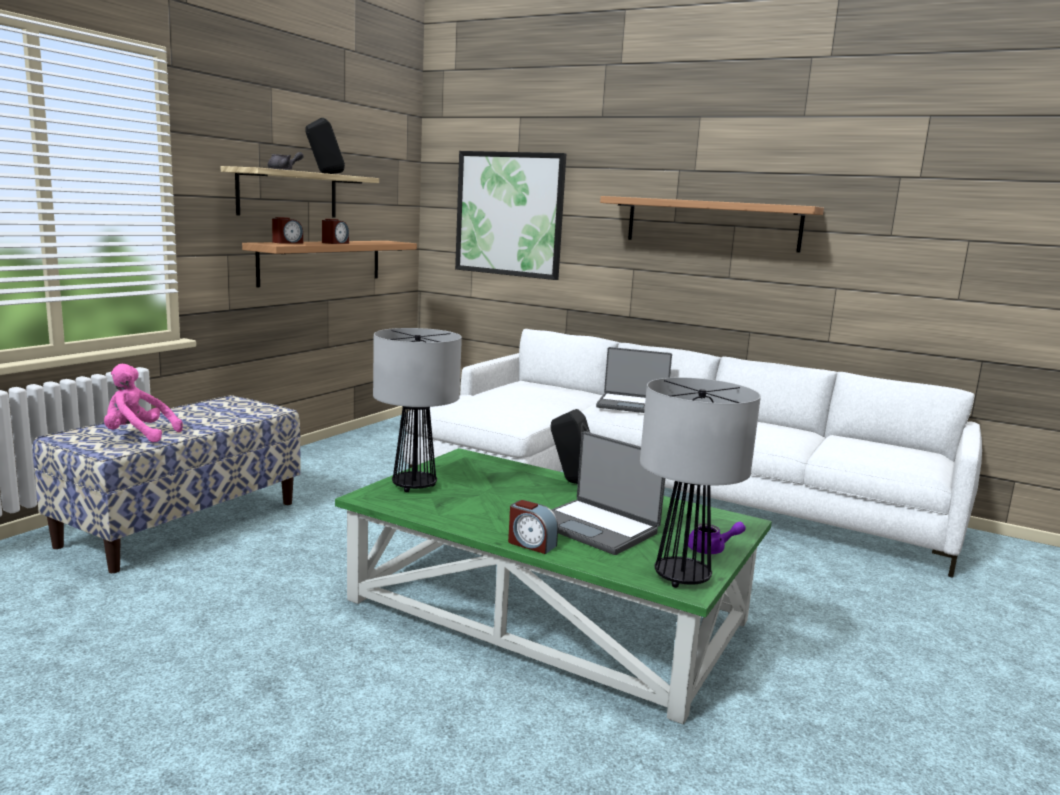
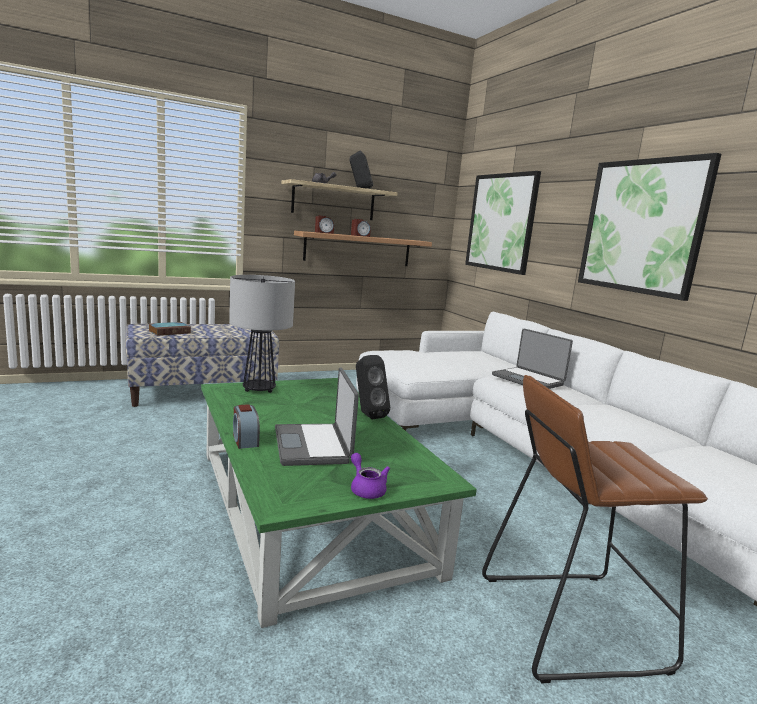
camera: 35 degrees right, 0 degrees up
pink plush toy [104,364,183,442] -> book [149,322,191,336]
shelf [600,196,824,253] -> picture [578,153,721,301]
table lamp [640,378,761,588] -> none
purple teapot [688,522,746,554] -> purple teapot turned 150 degrees counterclockwise [351,453,390,499]
none -> brown stool [482,375,708,683]

